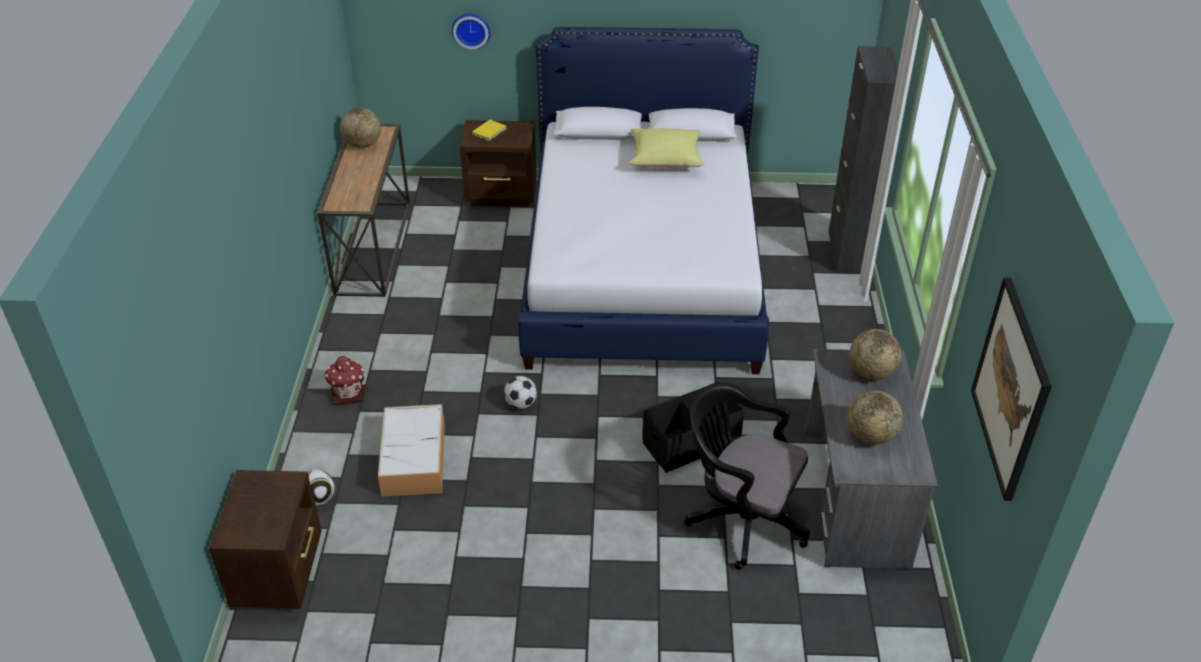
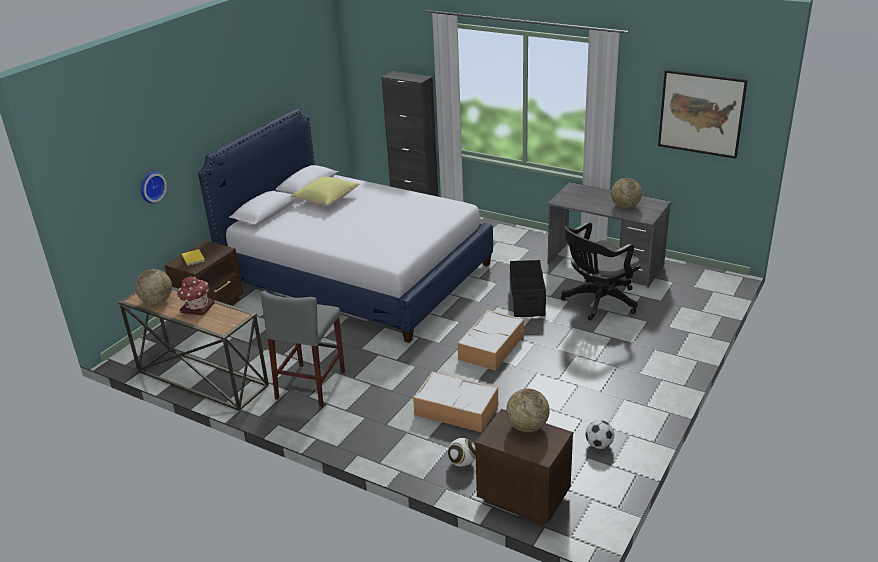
camera: 60 degrees left, 10 degrees down
toy house [325,356,369,406] -> toy house moved to [177,276,214,316]
football [504,376,537,409] -> football moved to [586,420,614,449]
globe [849,329,902,380] -> globe moved to [506,389,550,432]
none -> grey stool [261,291,345,407]
none -> storage box [458,310,524,371]

